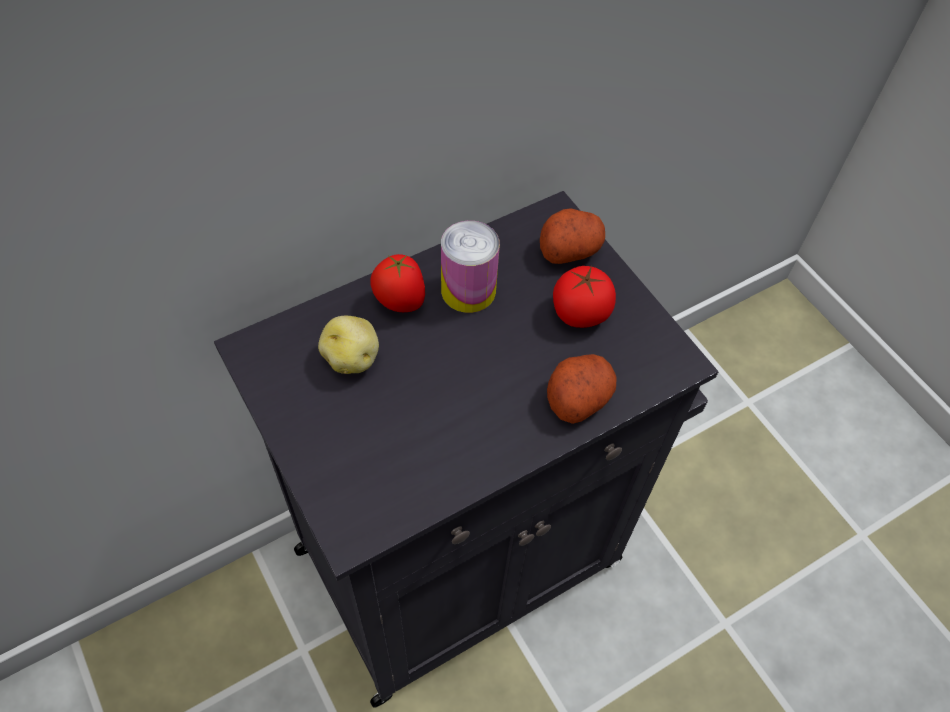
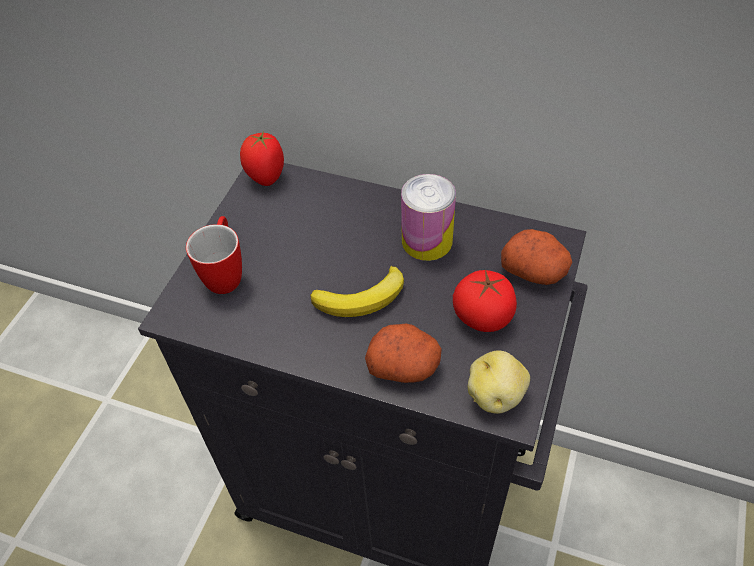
camera: 55 degrees right, 5 degrees down
potato [318,316,379,374] -> potato moved to [468,350,530,414]
tomato [370,254,425,312] -> tomato moved to [240,131,284,186]
none -> mug [186,216,242,294]
none -> banana [310,266,404,317]

